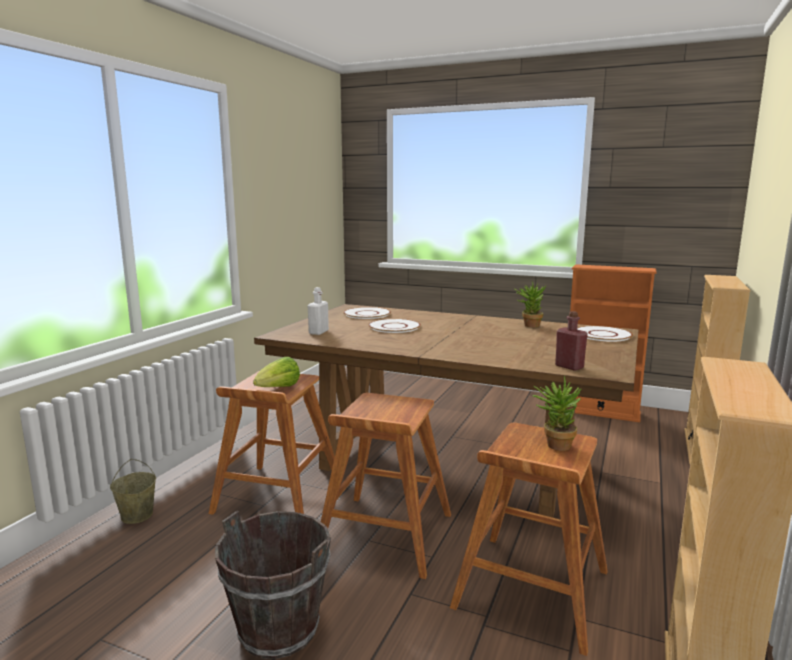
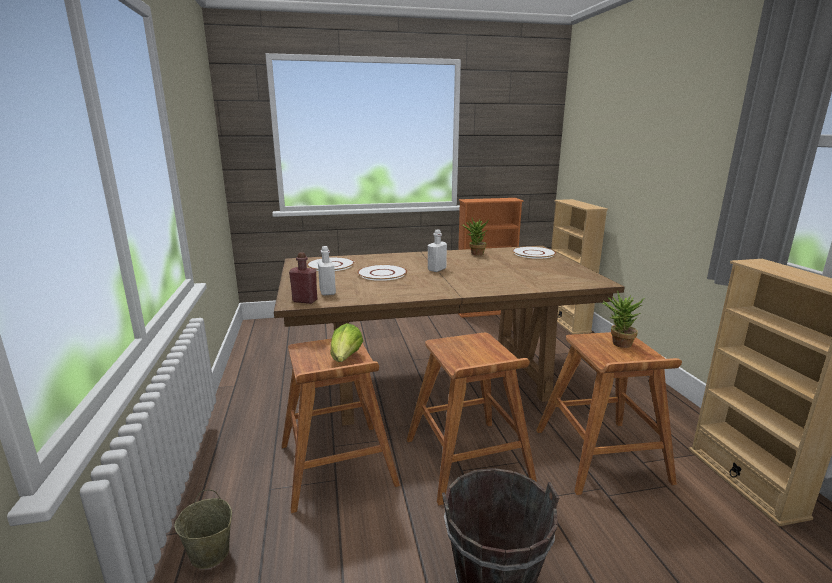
camera: 35 degrees left, 5 degrees up
red bottle [555,311,588,371] -> red bottle moved to [289,252,317,304]
none -> white bottle [428,230,447,272]

